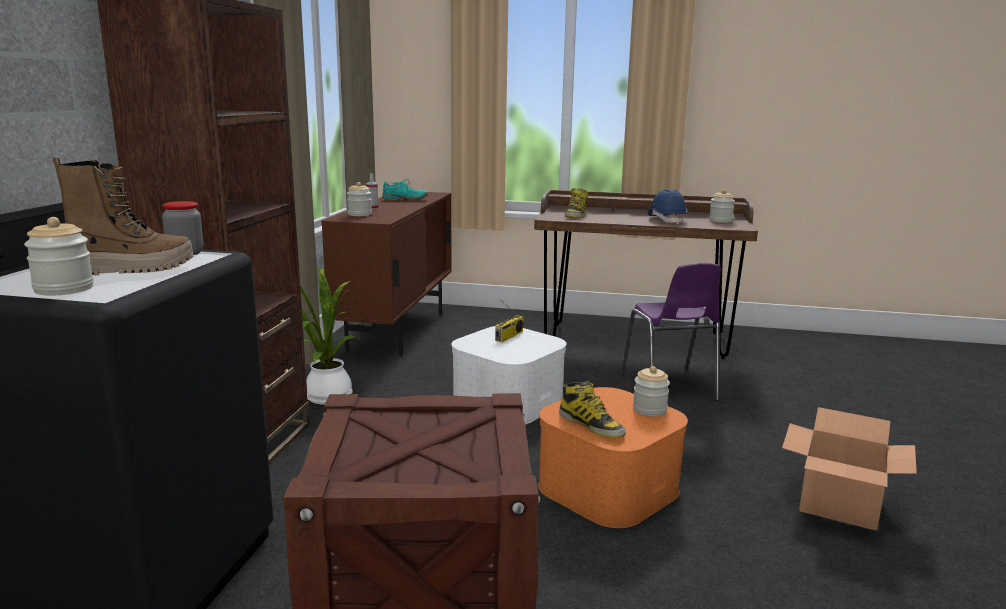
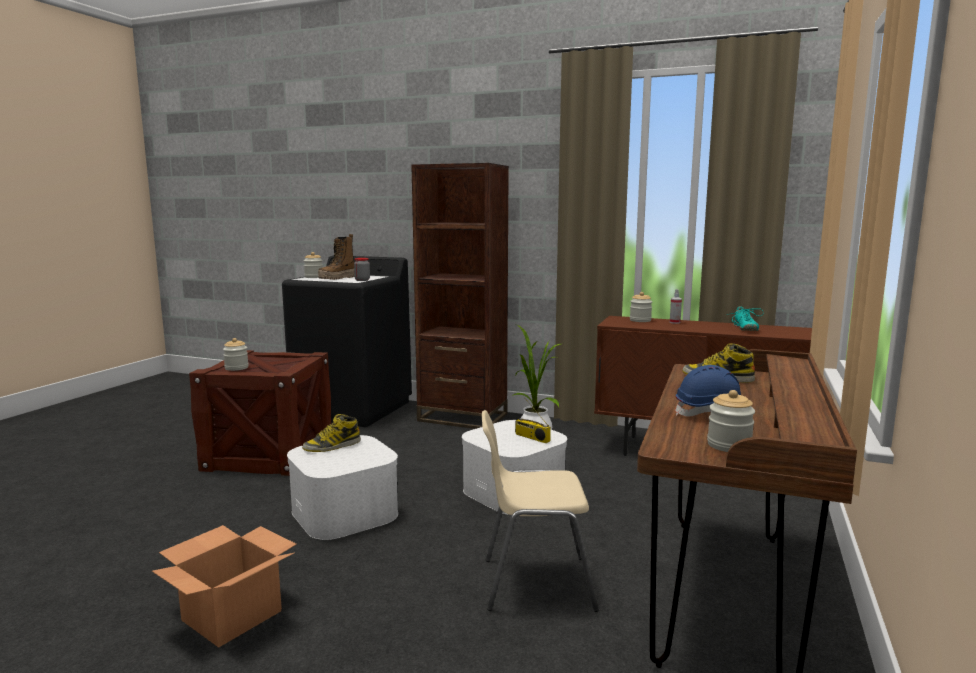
camera: 100 degrees right, 5 degrees down
boot [53,157,194,276] -> boot turned 45 degrees clockwise [318,234,355,280]
orange storage box [538,387,688,528] -> white storage box [287,435,398,540]
purple chair [621,263,722,401] -> beige chair [482,410,599,612]
jar [633,366,670,416] -> jar moved to [223,338,249,371]

